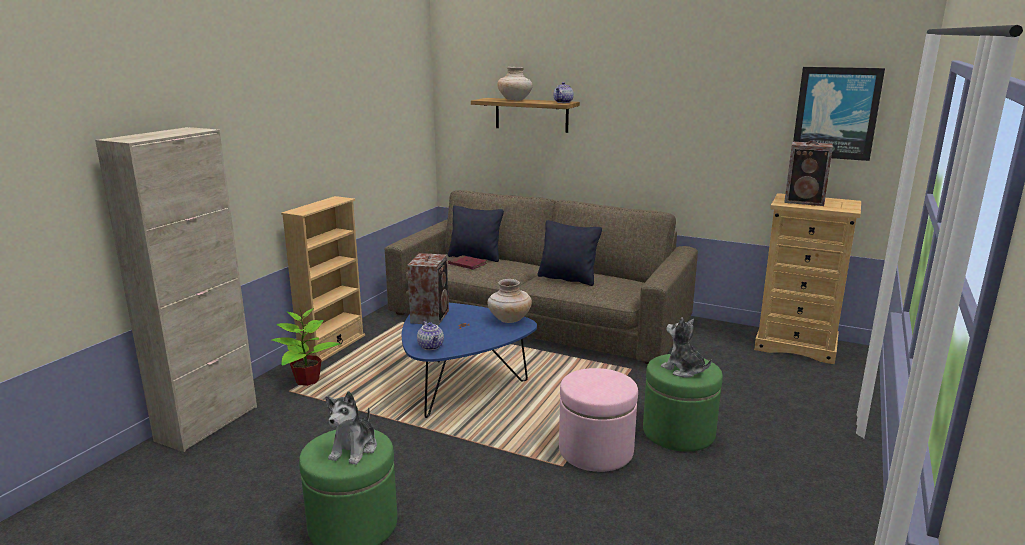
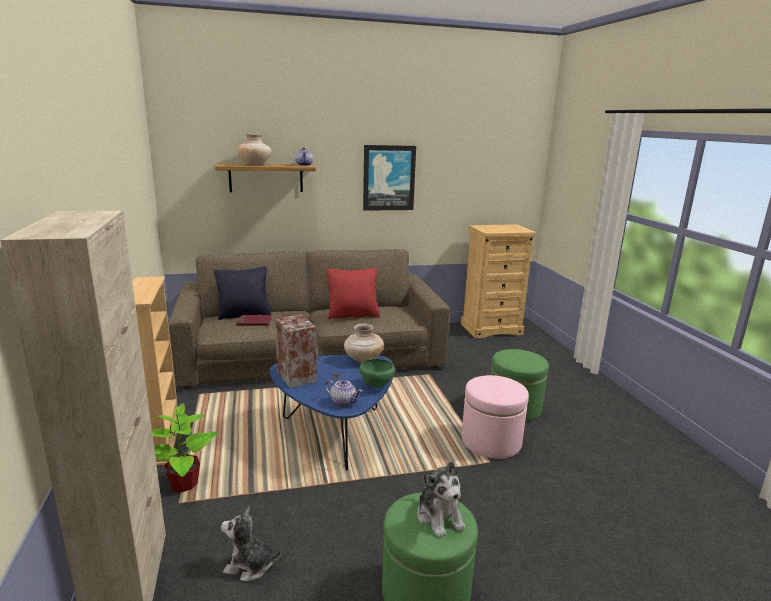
camera: 40 degrees left, 0 degrees up
black pillow [537,220,602,286] -> red pillow [326,268,380,319]
plush toy [661,317,712,378] -> plush toy moved to [221,507,281,581]
speaker [784,141,833,206] -> none
picture [793,67,885,161] -> picture moved to [363,145,416,211]
none -> green bowl [360,359,395,388]

